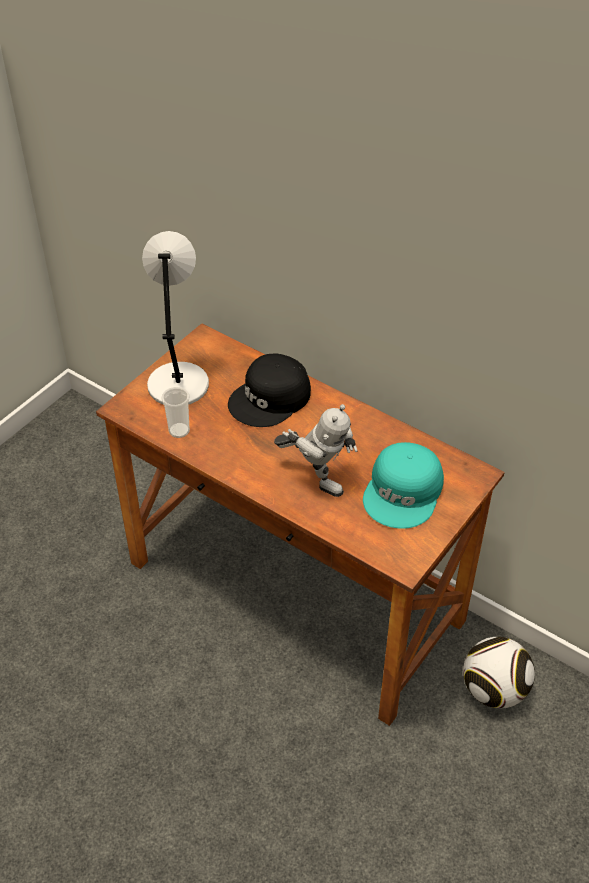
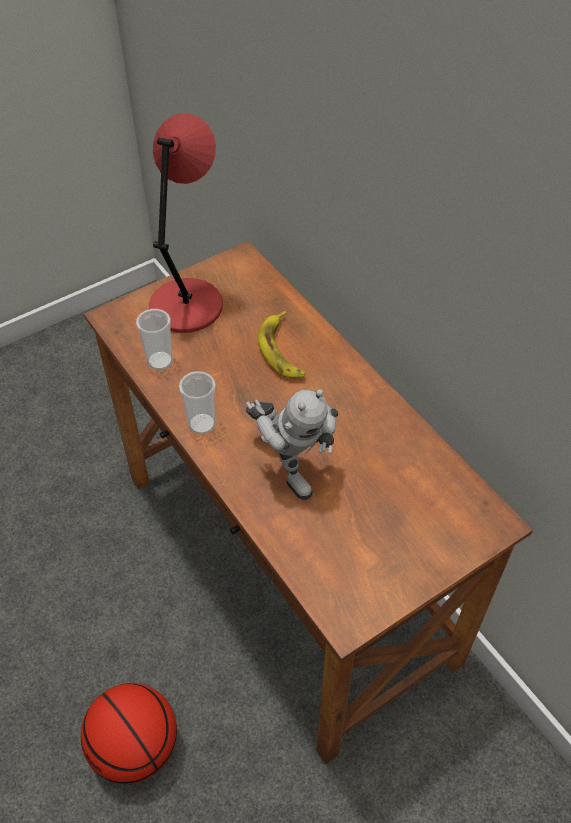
camera: 20 degrees right, 5 degrees up
grey table lamp [142,231,209,405] -> red table lamp [149,113,223,333]
black cap [228,354,311,427] -> banana [258,311,305,378]
turquoise cap [363,442,444,529] -> none
football [463,637,535,708] -> none
none -> basketball [81,683,177,784]
none -> cup [179,371,216,435]

